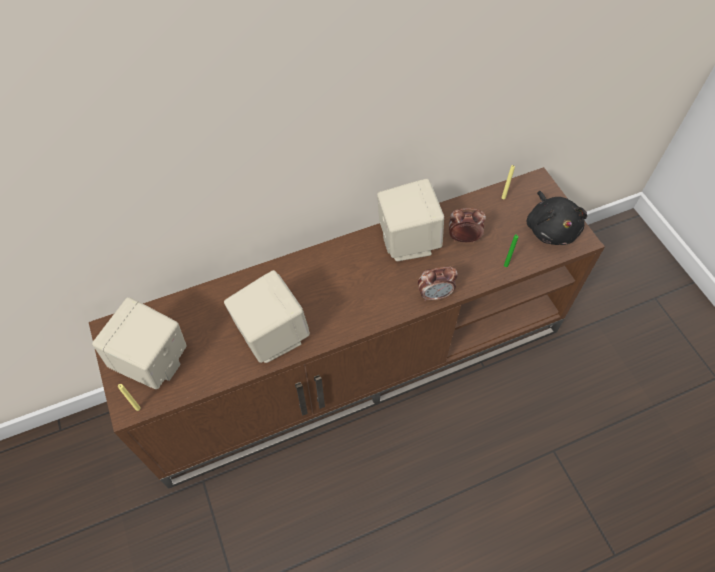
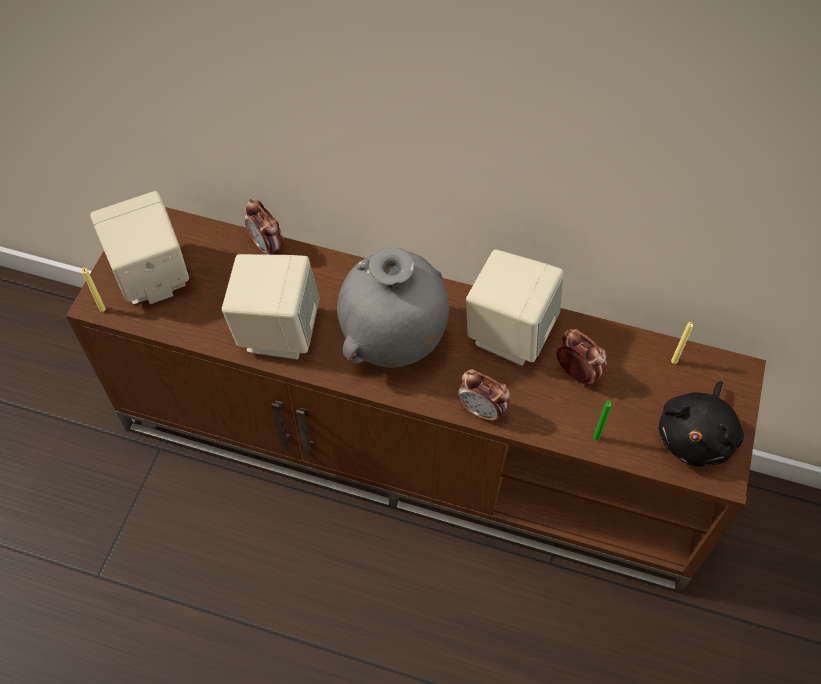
camera: 40 degrees right, 0 degrees up
none -> alarm clock [244,199,284,255]
none -> grey vase [337,248,449,368]

